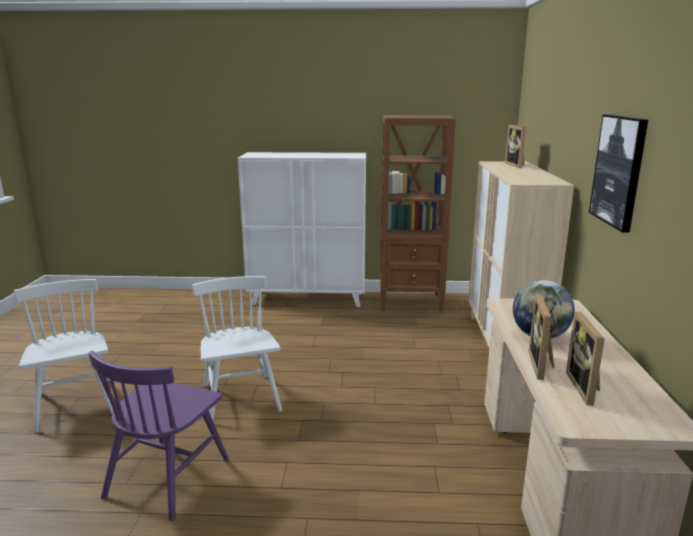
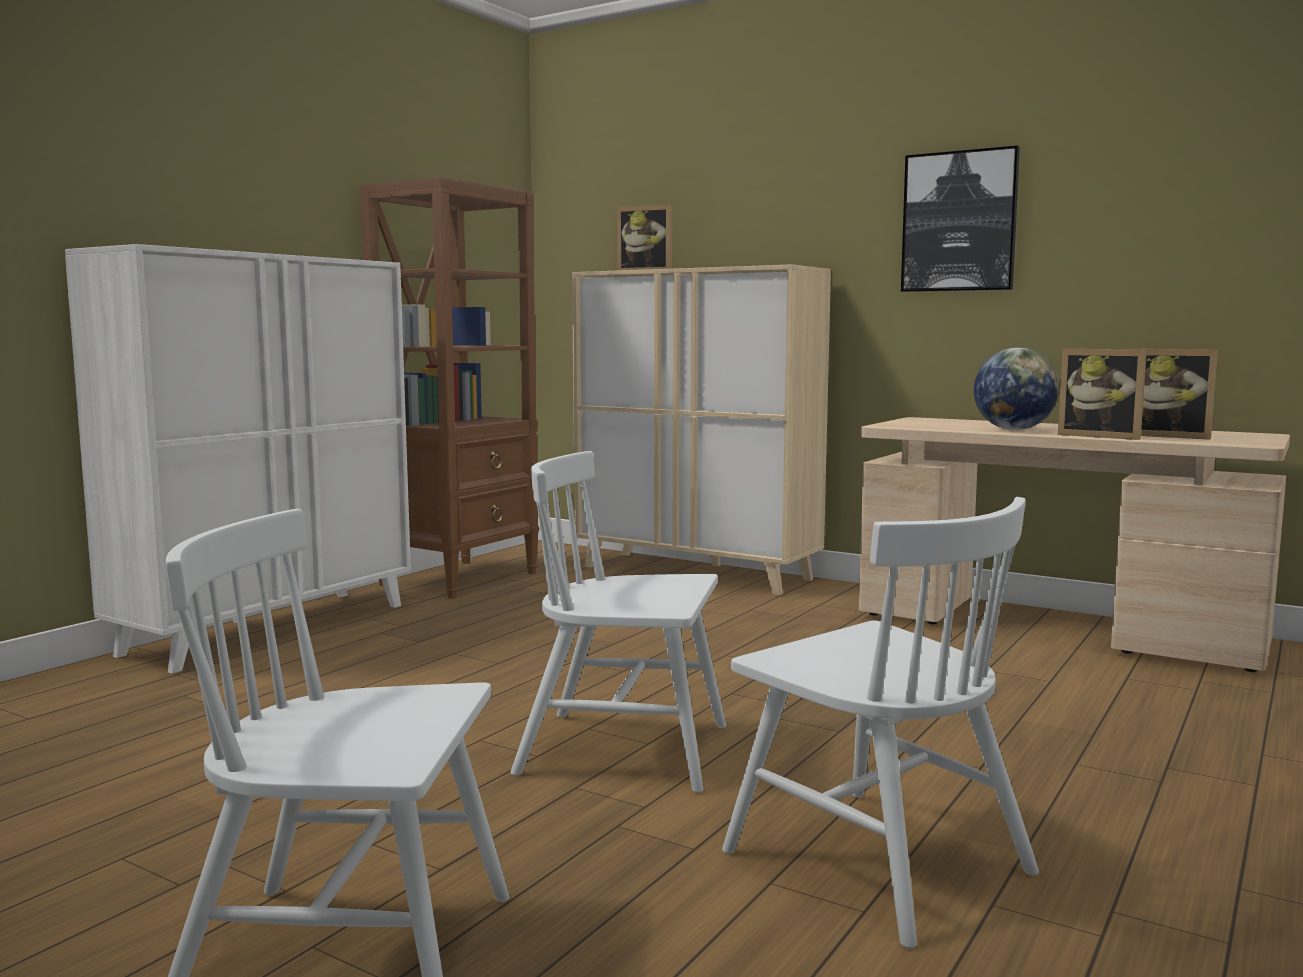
camera: 60 degrees left, 10 degrees down
purple chair [89,350,229,521] -> white chair [722,497,1039,949]

